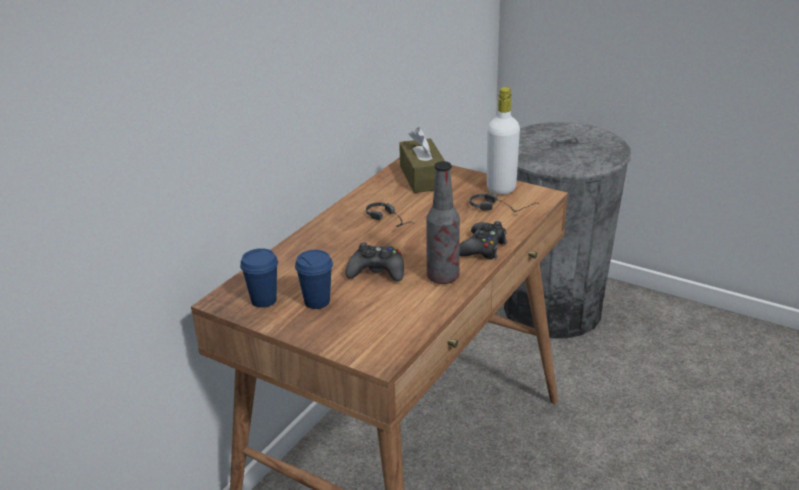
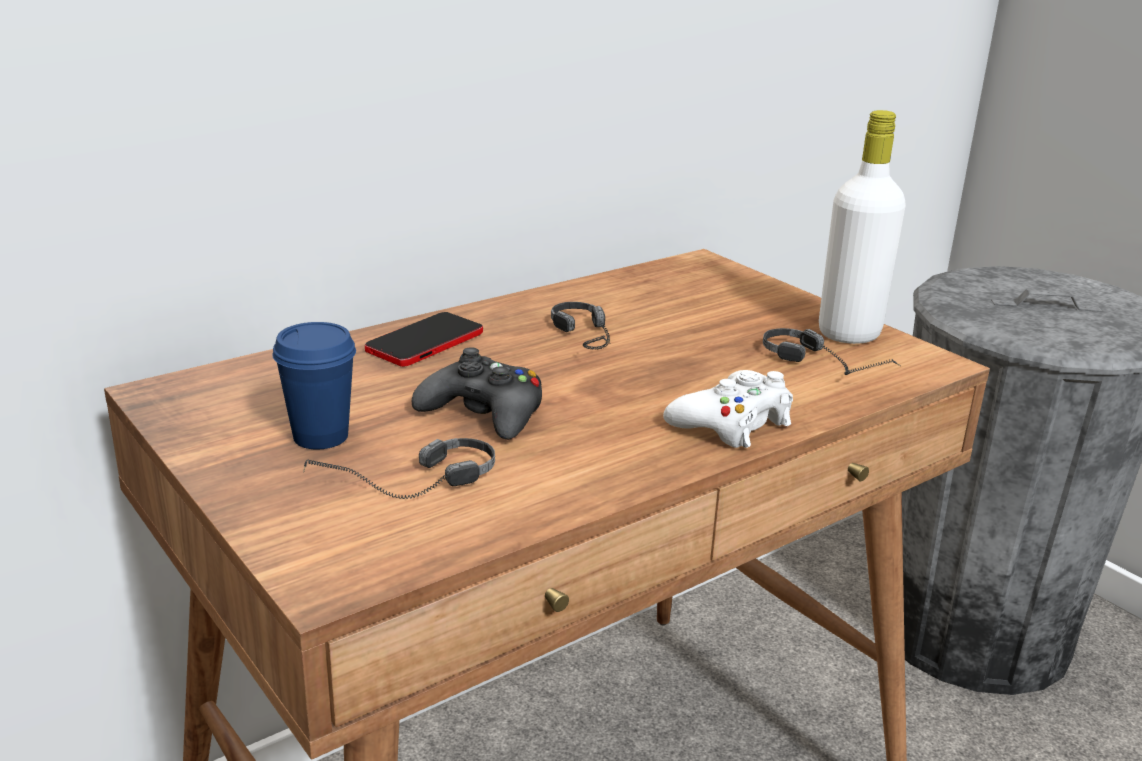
camera: 20 degrees right, 5 degrees down
blue cup [240,248,278,308] -> none
brown tissue box [399,127,445,193] -> none
bottle [426,161,460,284] -> none
black game controller [460,221,507,259] -> white game controller [663,370,793,448]
none -> headphones [303,438,495,499]
none -> phone [365,312,483,367]

